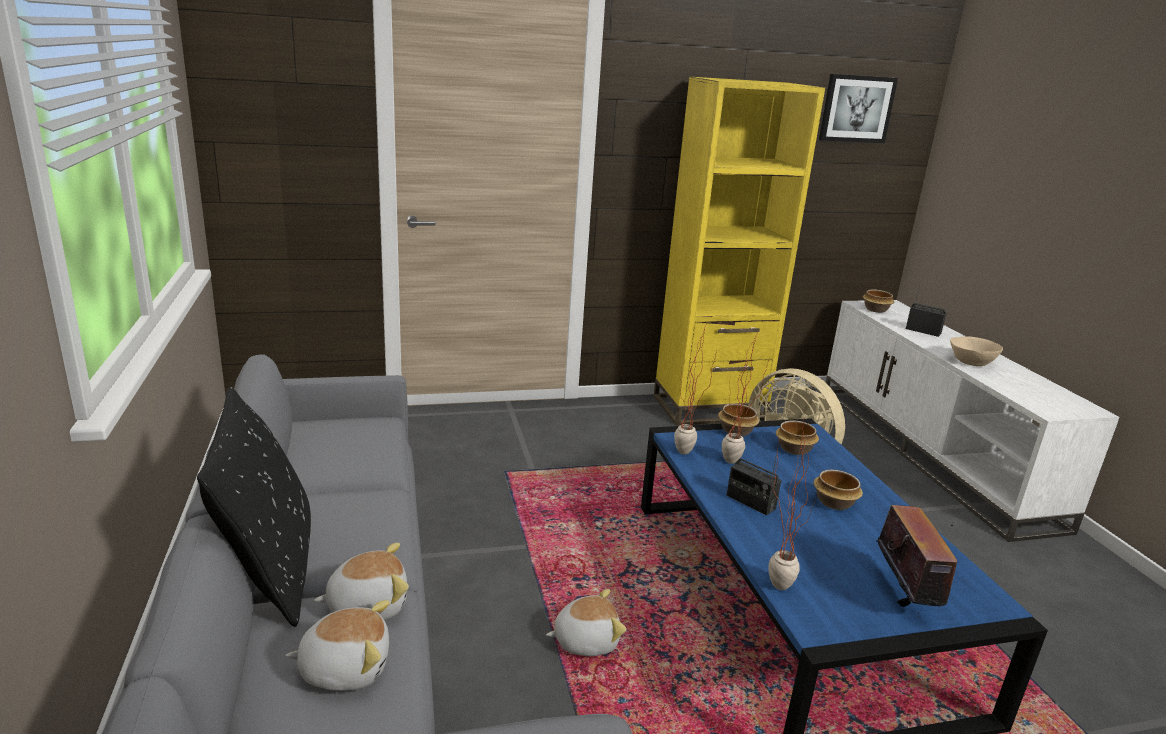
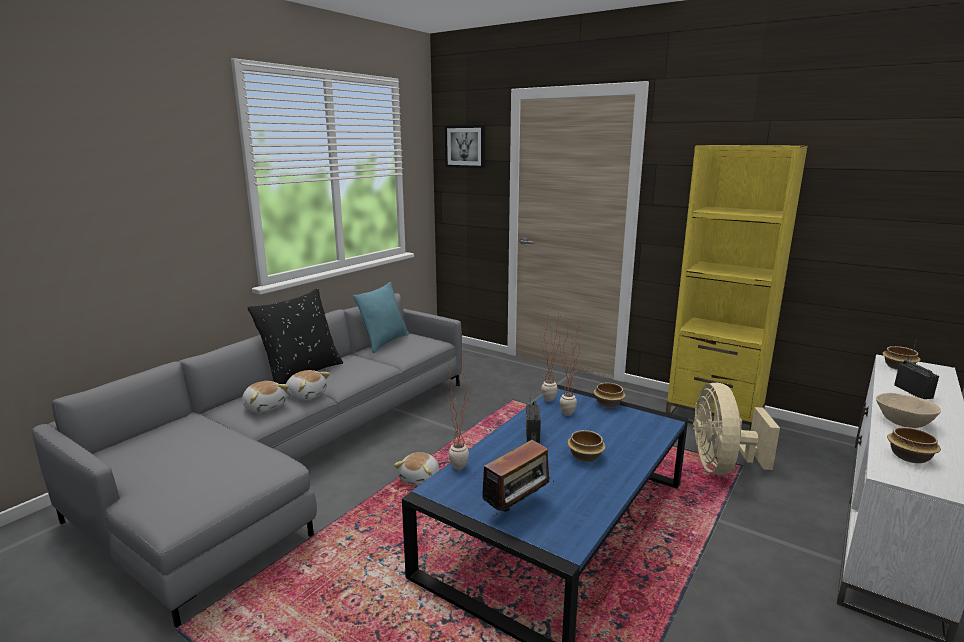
camera: 50 degrees right, 5 degrees down
plush toy [546,589,626,656] -> plush toy turned 75 degrees clockwise [394,452,439,486]
bowl [776,421,819,455] -> bowl moved to [887,427,941,463]
picture [819,74,898,143] -> picture moved to [445,125,485,169]
none -> turquoise pillow [353,282,409,353]

